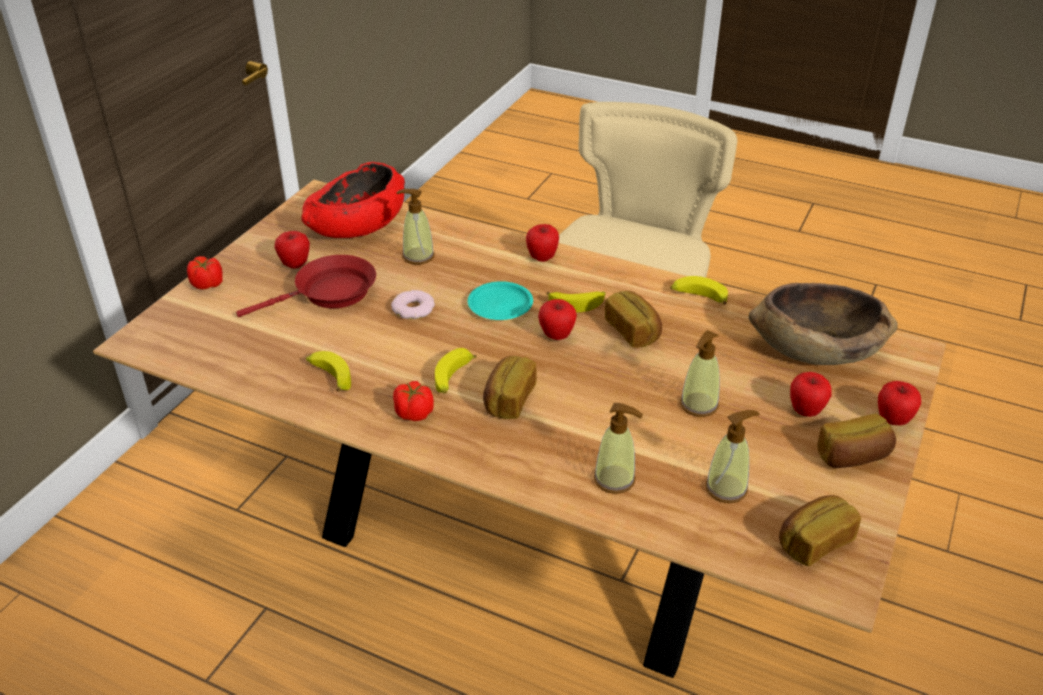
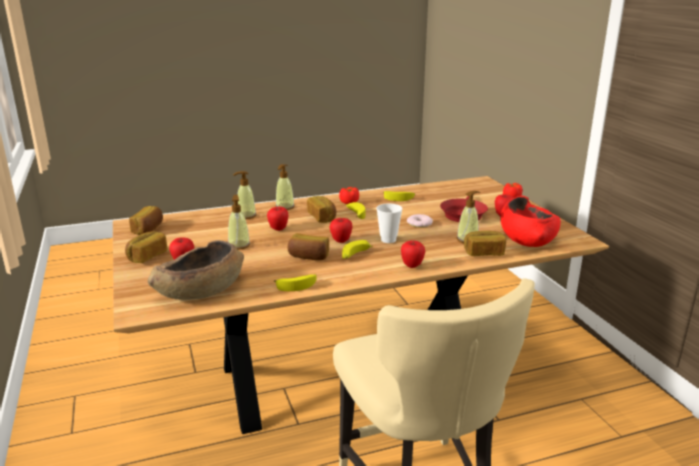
camera: 135 degrees right, 15 degrees down
turquoise plate [468,281,533,320] -> cup [376,203,402,243]
soap dispenser [706,410,760,503] -> soap dispenser moved to [275,164,295,210]
apple [878,381,921,425] -> apple moved to [267,206,289,231]
none -> bread [464,231,506,256]

